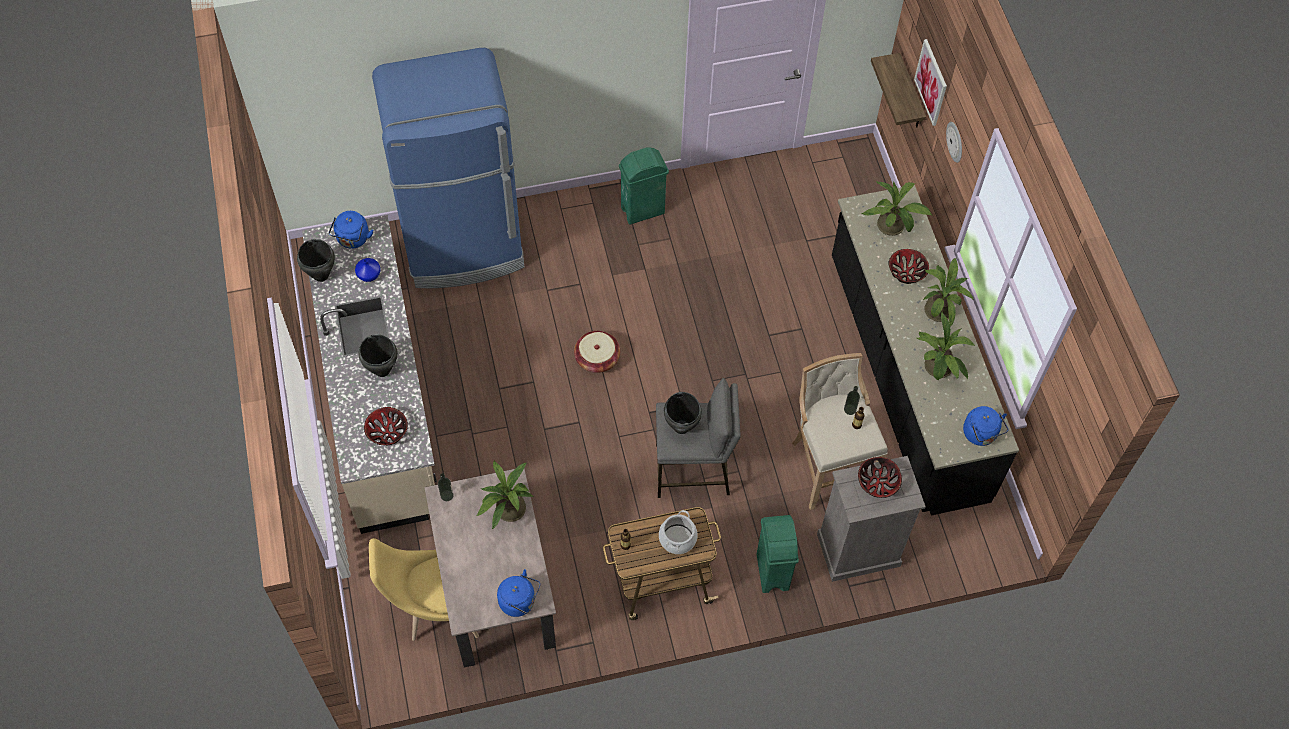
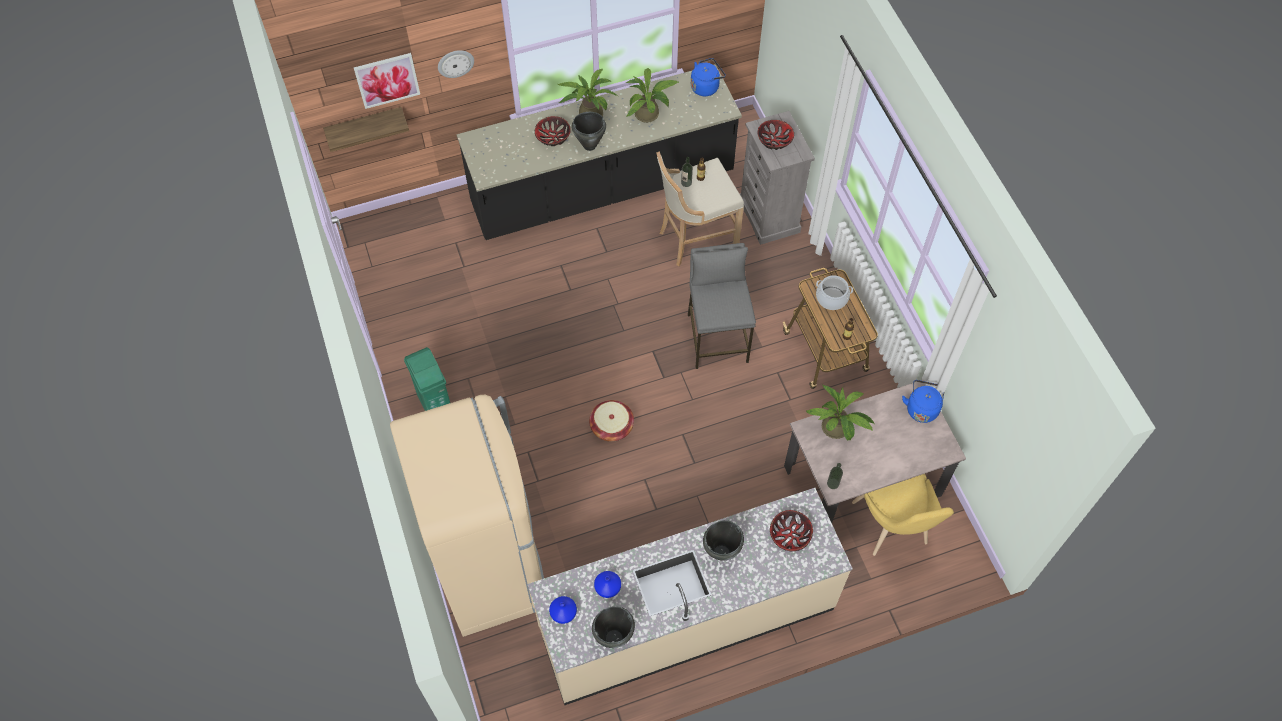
camera: 95 degrees left, 0 degrees up
blue kettle [329,211,373,249] -> blue vase [549,596,577,624]
blue fridge [372,48,524,289] -> beige fridge [390,395,544,637]
black cooking pot [664,392,702,434] -> black cooking pot moved to [572,112,606,151]
green trash can [757,515,799,593] -> none
potted plant [862,181,932,236] -> none

